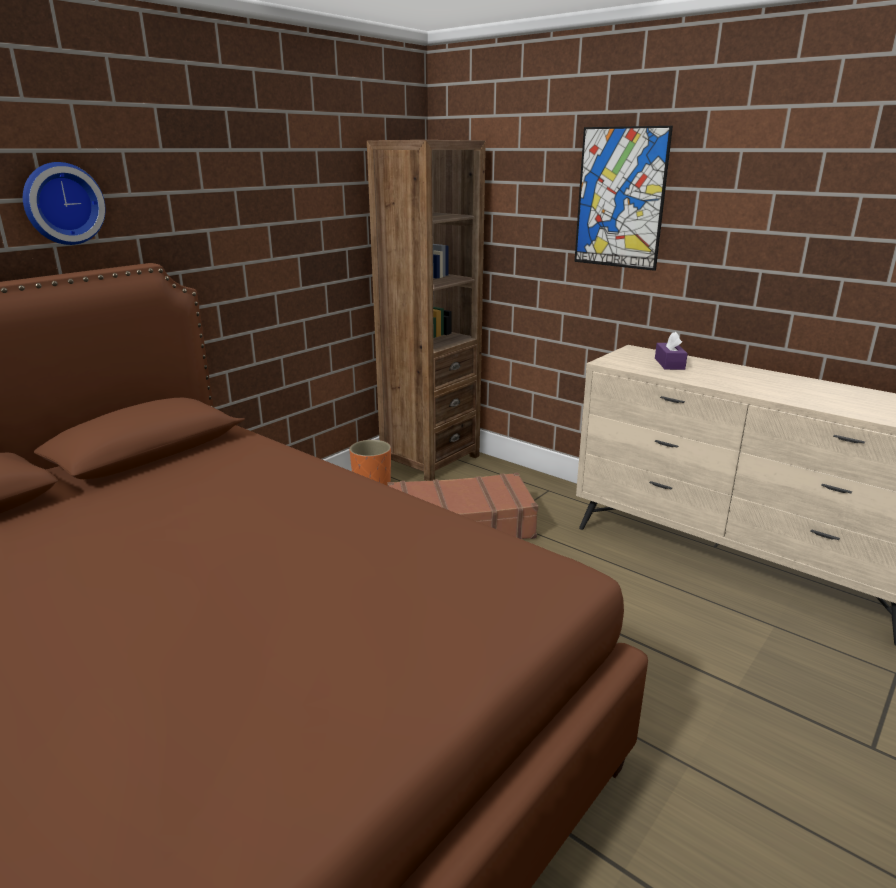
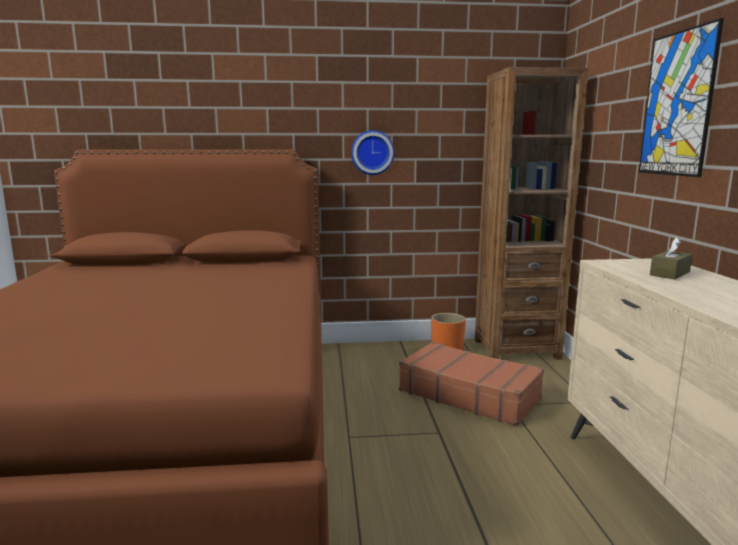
camera: 45 degrees right, 10 degrees down
wall clock [23,162,106,245] -> wall clock moved to [351,130,394,175]
purple tissue box [655,332,688,370] -> brown tissue box [650,237,692,279]

